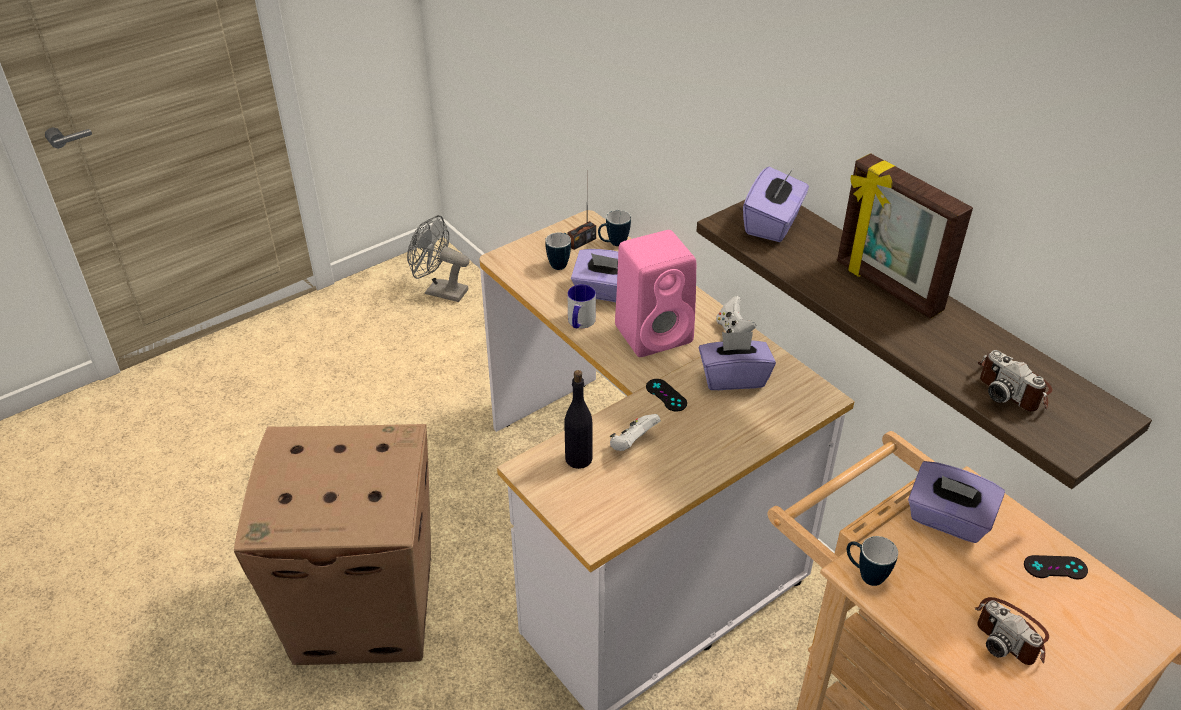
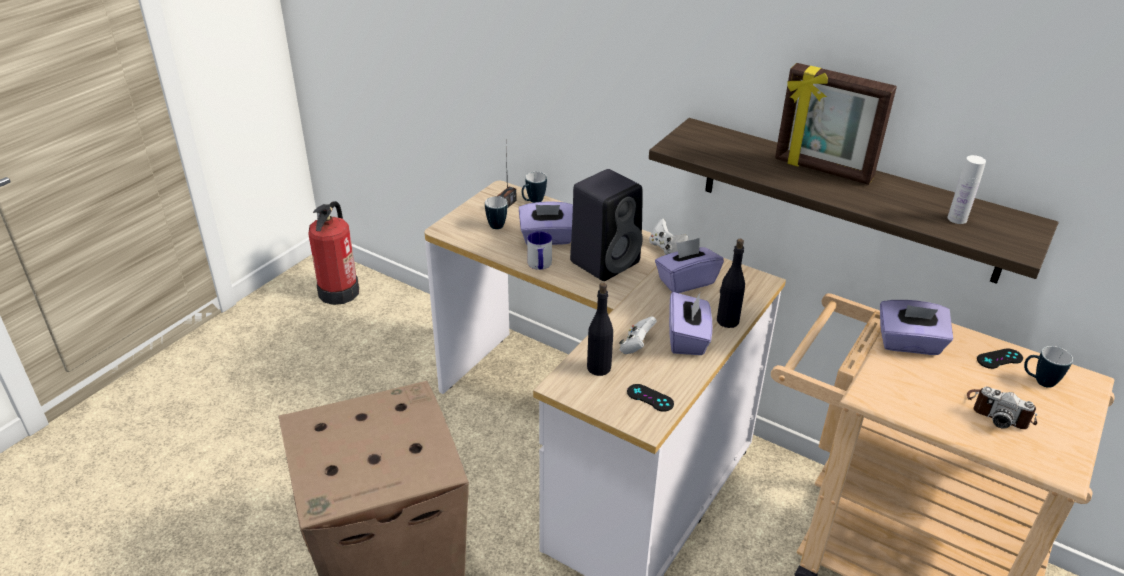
camera: 20 degrees left, 5 degrees down
grey fan [407,215,469,302] -> fire extinguisher [308,201,359,305]
pink speaker [615,230,696,357] -> black speaker [570,169,643,281]
black game controller [646,379,687,411] -> black game controller moved to [627,384,674,412]
purple tissue box [743,167,809,242] -> purple tissue box moved to [669,292,712,355]
mug [847,536,898,586] -> mug moved to [1024,346,1073,388]
camera [977,350,1053,412] -> white bottle [948,155,986,224]
none -> black bottle [717,239,745,328]

